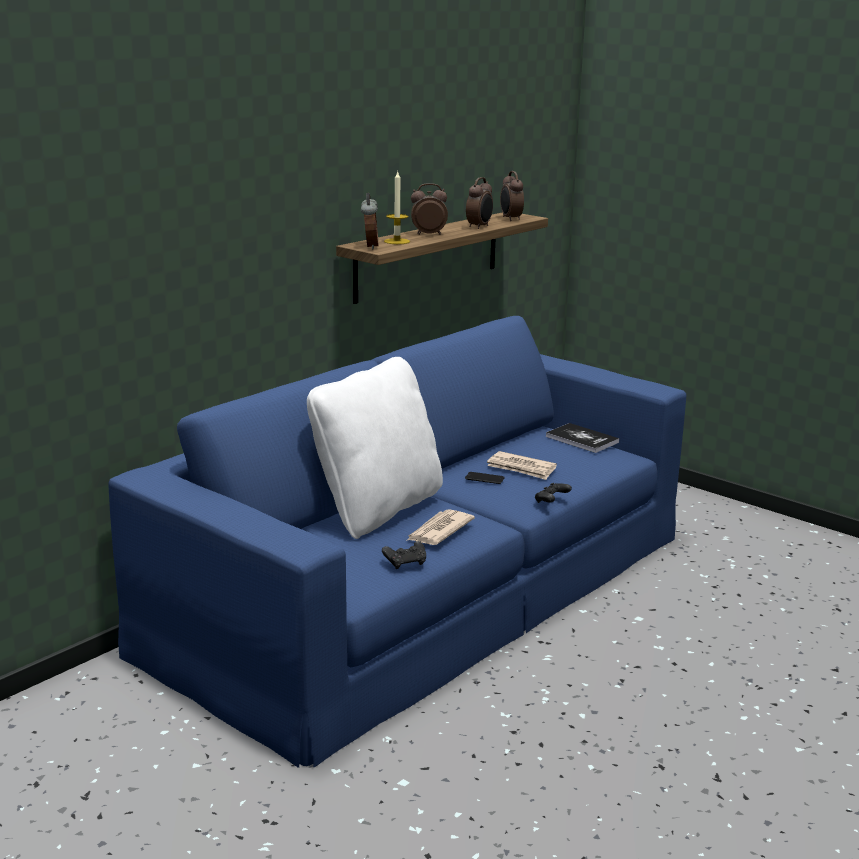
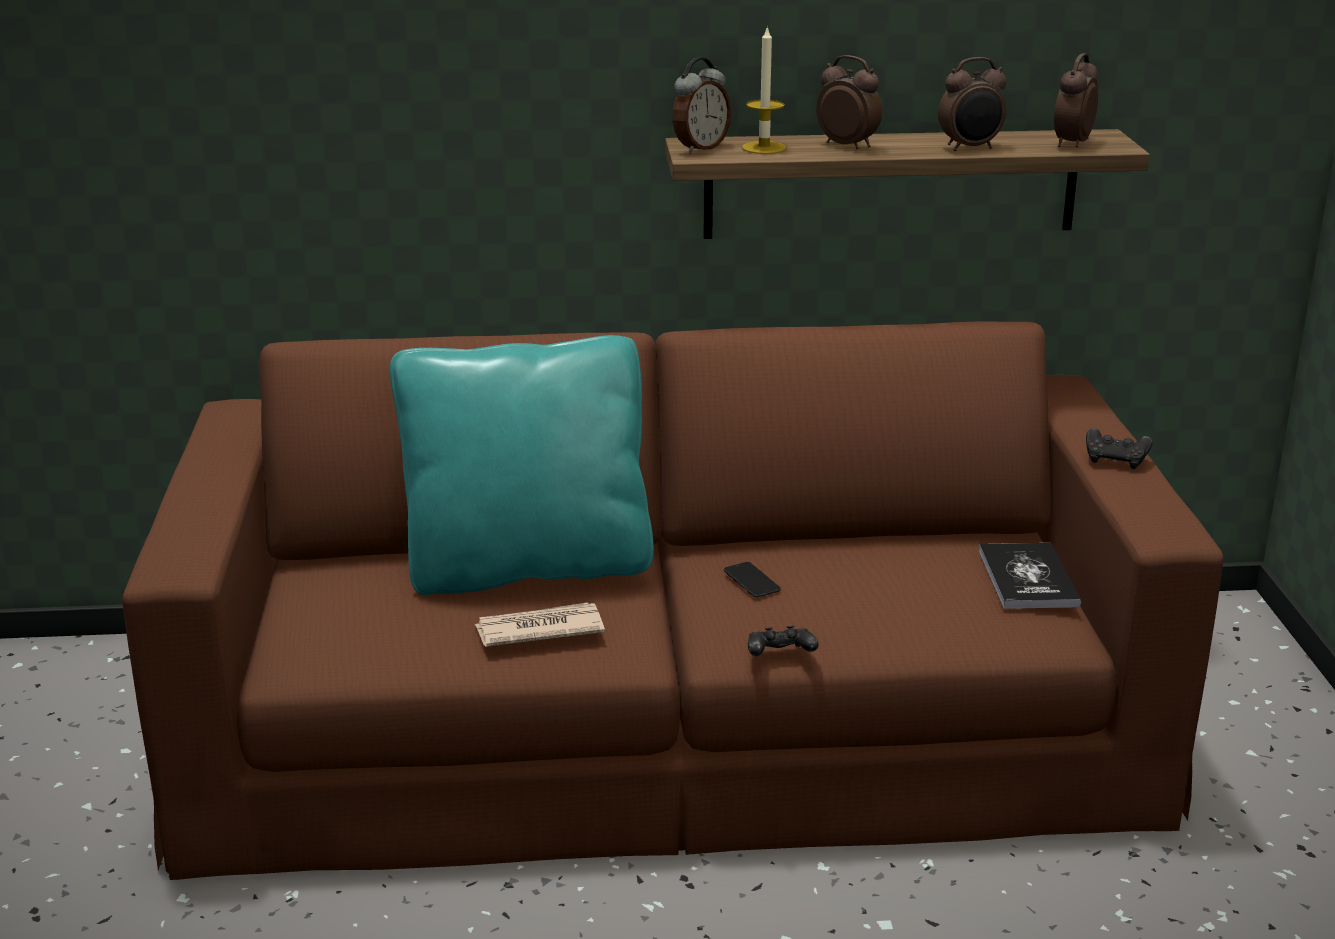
camera: 45 degrees right, 5 degrees up
blue sofa [108,316,686,768] -> brown sofa [122,321,1223,880]
white pillow [307,357,443,539] -> turquoise pillow [390,335,654,596]
black game controller [382,541,426,569] -> black game controller moved to [1086,428,1153,469]
newspaper [487,451,557,480] -> none

